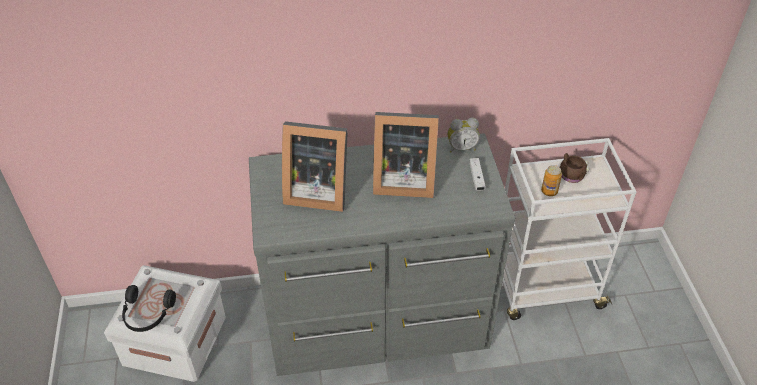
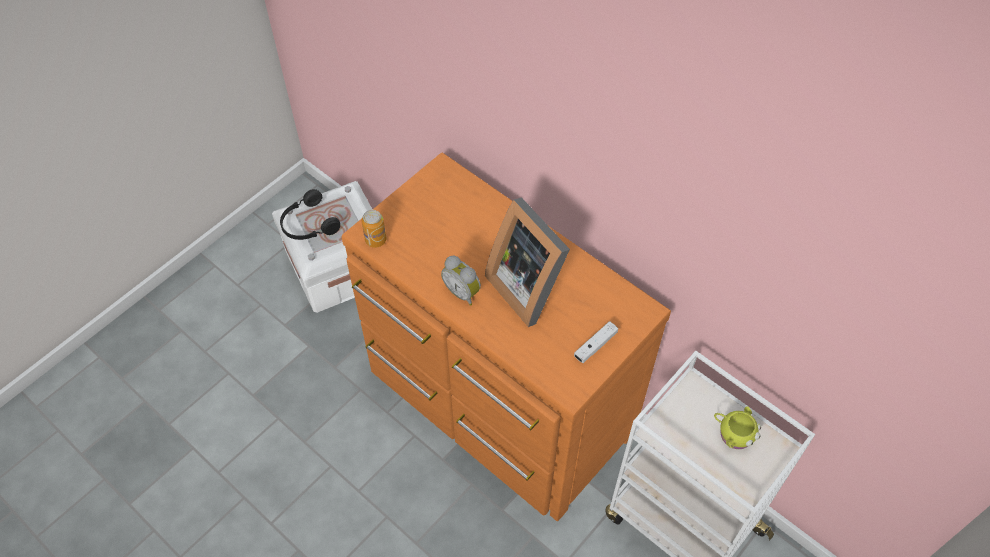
camera: 50 degrees right, 10 degrees up
grey dresser [249,133,515,376] -> orange dresser [342,152,671,521]
picture frame [282,121,348,212] -> none
alarm clock [448,118,480,153] -> alarm clock moved to [441,256,481,306]
can [541,165,562,196] -> can moved to [362,210,386,248]
brown mug [560,153,589,183] -> yellow mug [714,406,761,449]

